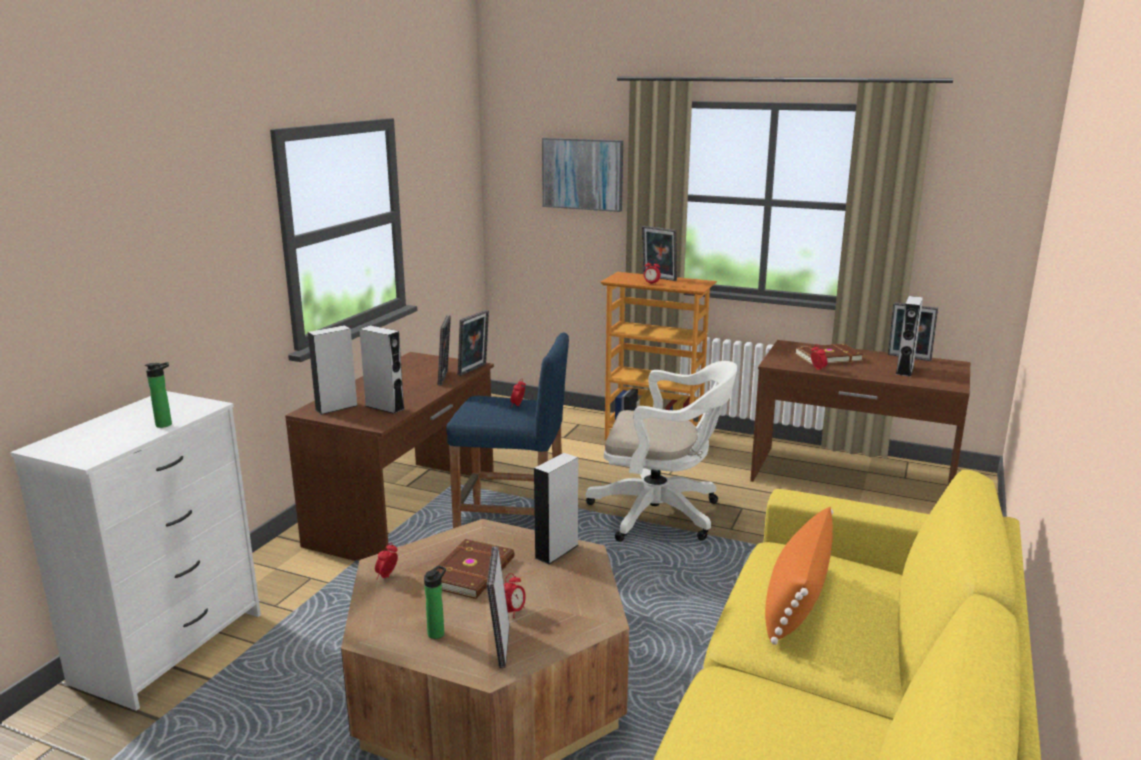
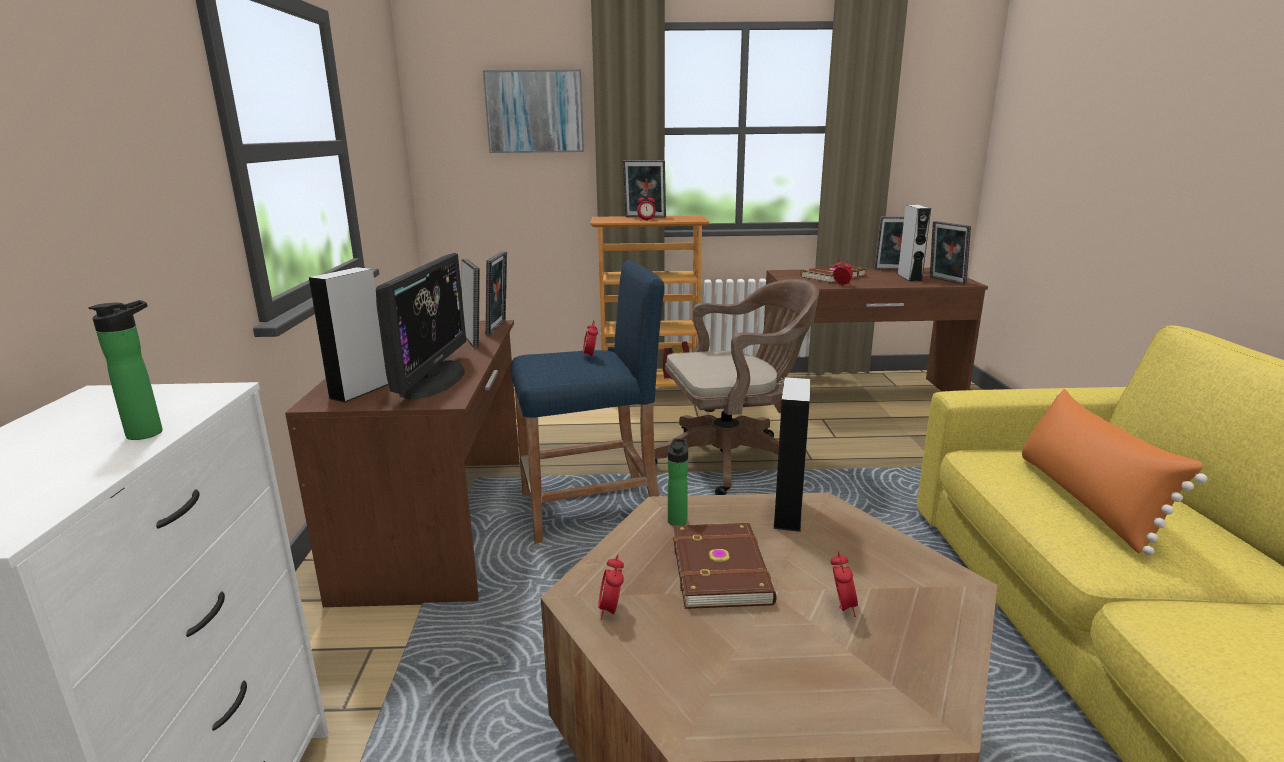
camera: 25 degrees left, 0 degrees up
grey speaker [359,326,404,414] -> monitor [376,253,466,400]
bottle [424,565,446,639] -> bottle moved to [668,438,688,525]
picture frame [487,546,510,668] -> picture frame moved to [930,221,971,285]
white office chair [586,361,738,541] -> brown office chair [654,279,819,495]

